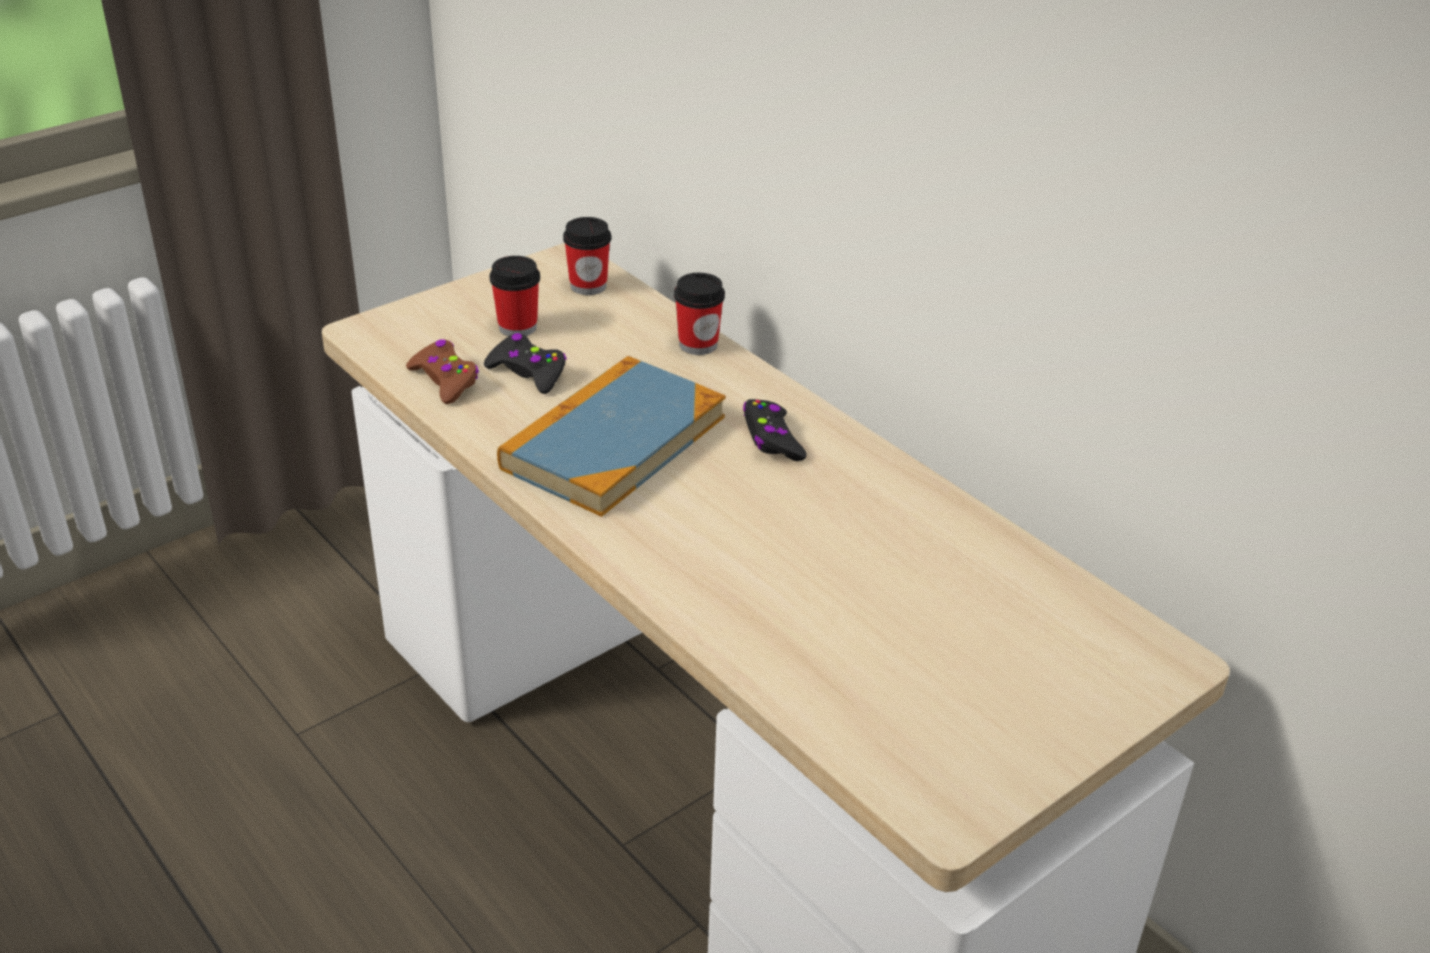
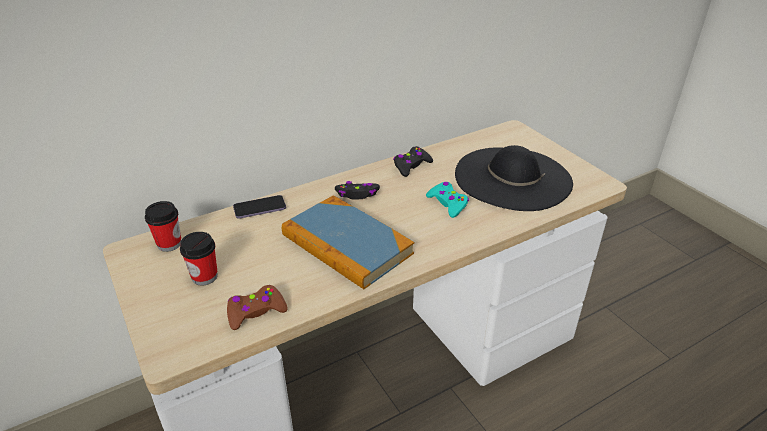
camera: 80 degrees left, 0 degrees up
black game controller [484,333,567,394] -> black game controller moved to [393,146,433,177]
cup [674,273,725,355] -> phone [233,195,286,219]
none -> turquoise game controller [426,182,469,218]
none -> black hat [455,145,573,211]

